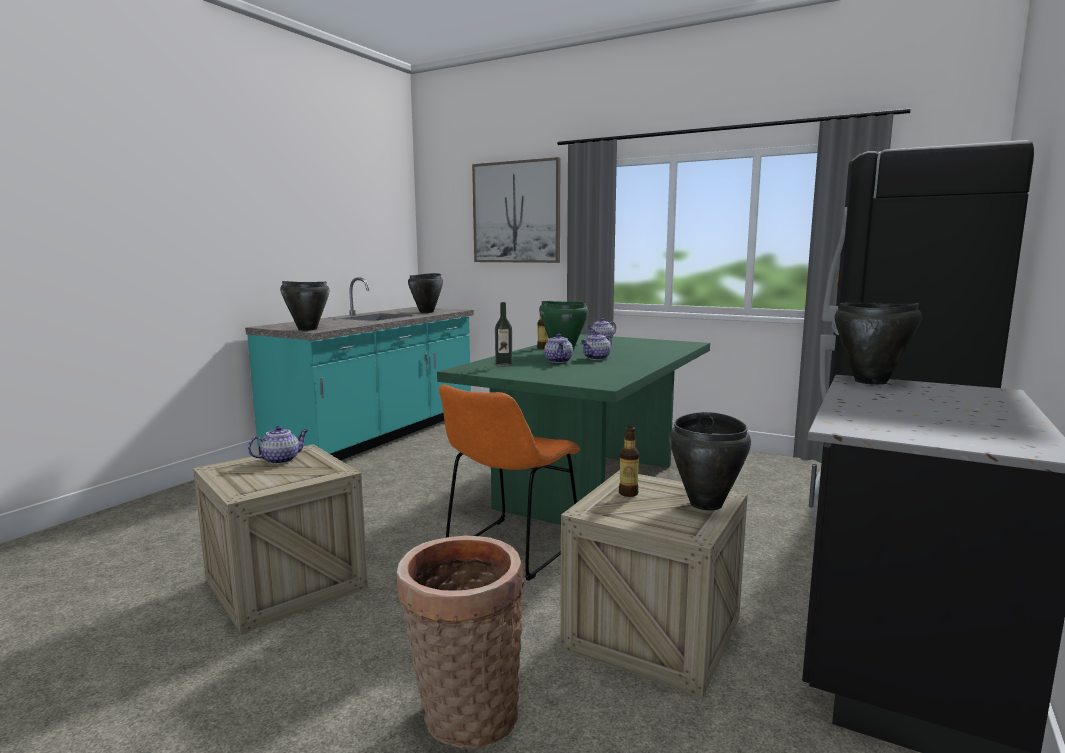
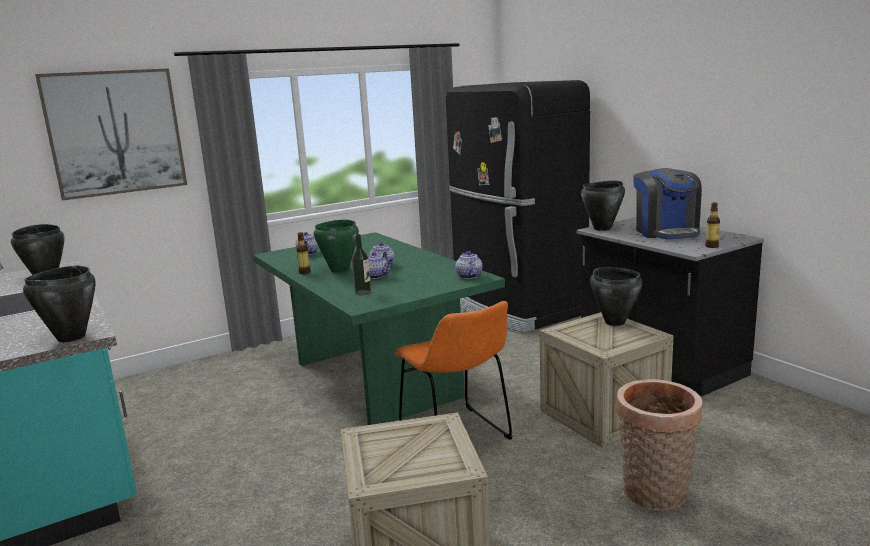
camera: 60 degrees left, 5 degrees up
teapot [248,426,309,464] -> teapot moved to [455,251,482,279]
bottle [619,426,639,497] -> bottle moved to [705,203,720,248]
none -> coffee machine [633,168,702,240]

